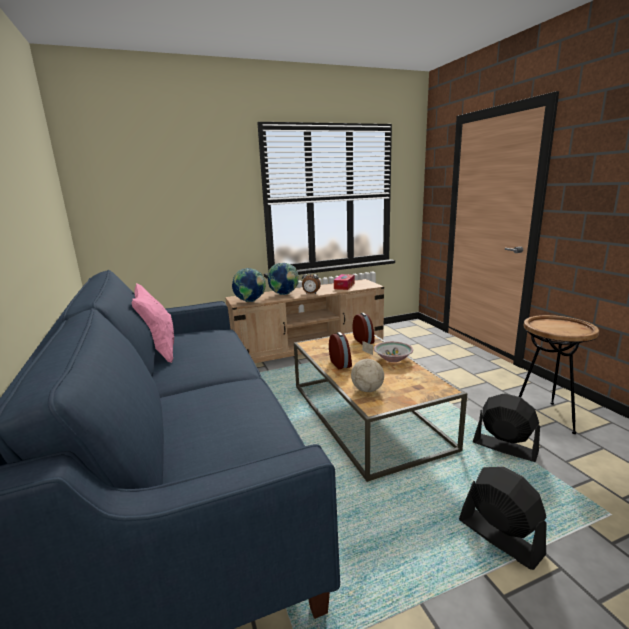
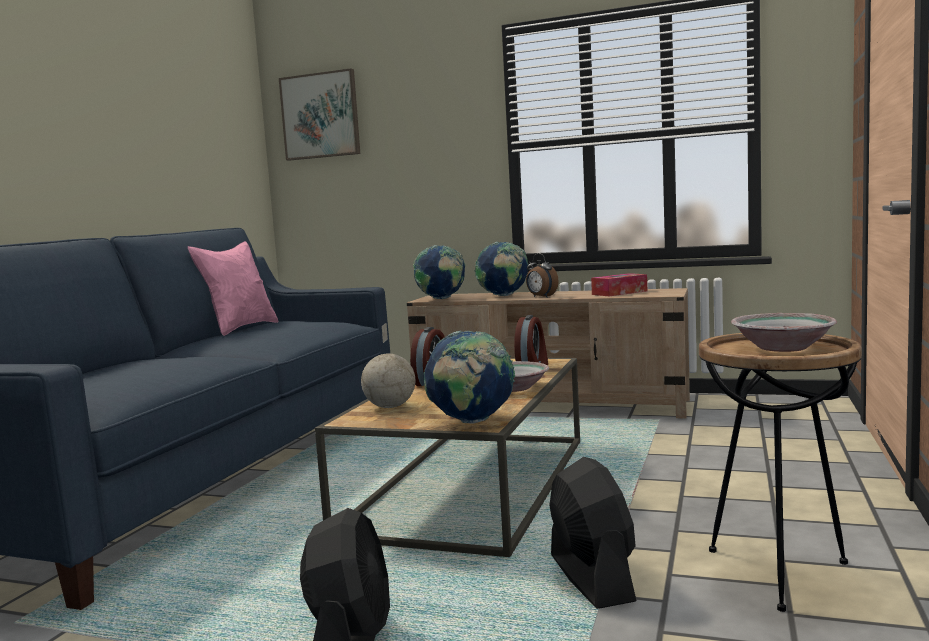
camera: 40 degrees right, 10 degrees down
none -> picture [279,68,360,161]
none -> globe [424,331,515,424]
none -> bowl [731,313,837,352]

